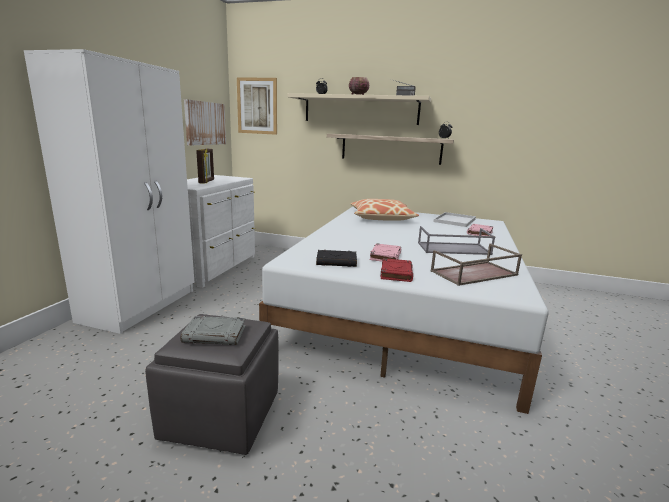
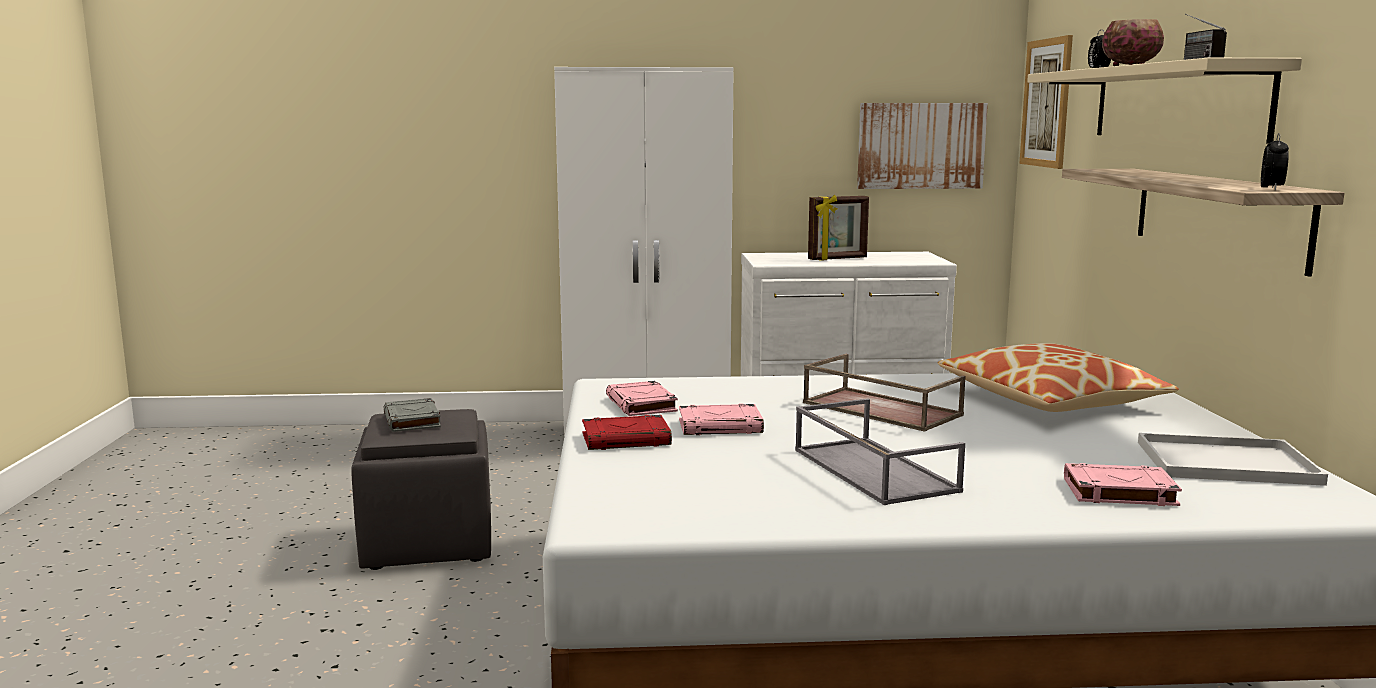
camera: 70 degrees right, 5 degrees down
black book [316,250,357,267] -> pink book [606,381,678,416]
brown tray [431,244,522,286] -> brown tray moved to [803,354,965,432]

